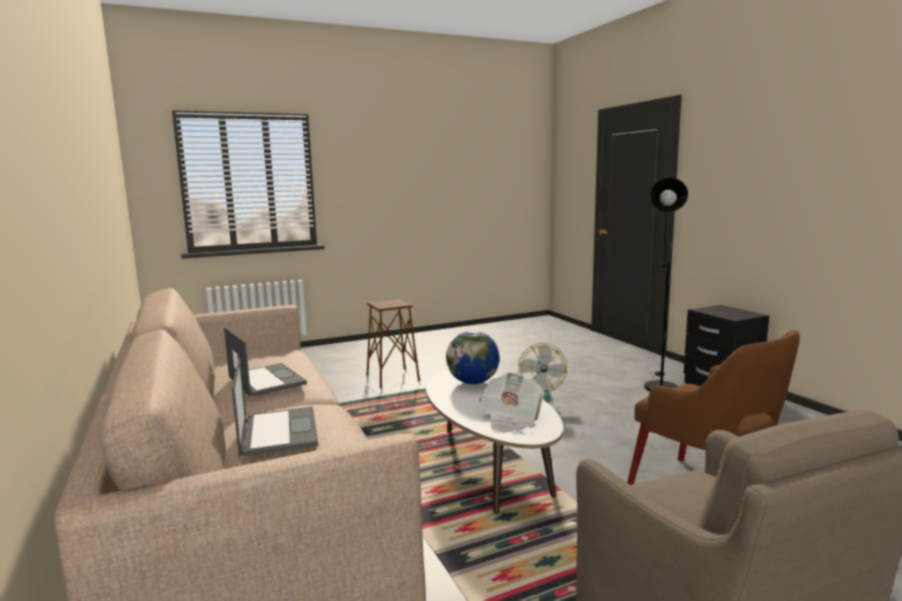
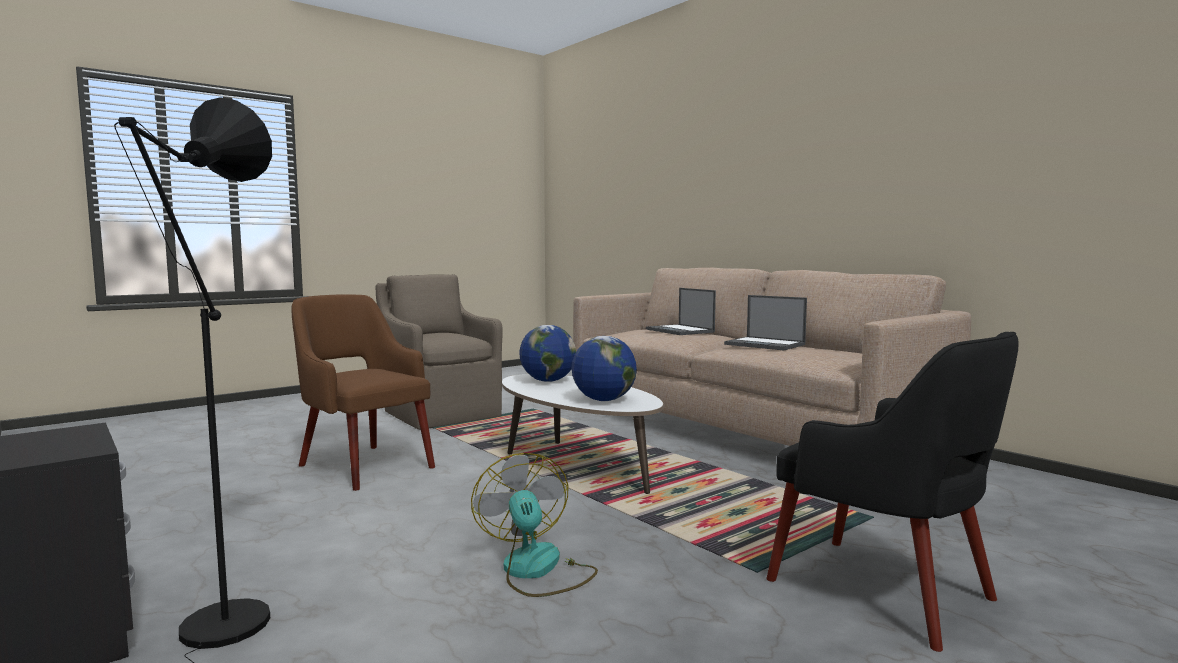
camera: 165 degrees right, 5 degrees down
brown stool [367,299,420,388] -> black armchair [766,332,1019,652]
newspaper [480,372,545,433] -> globe [519,325,576,382]

